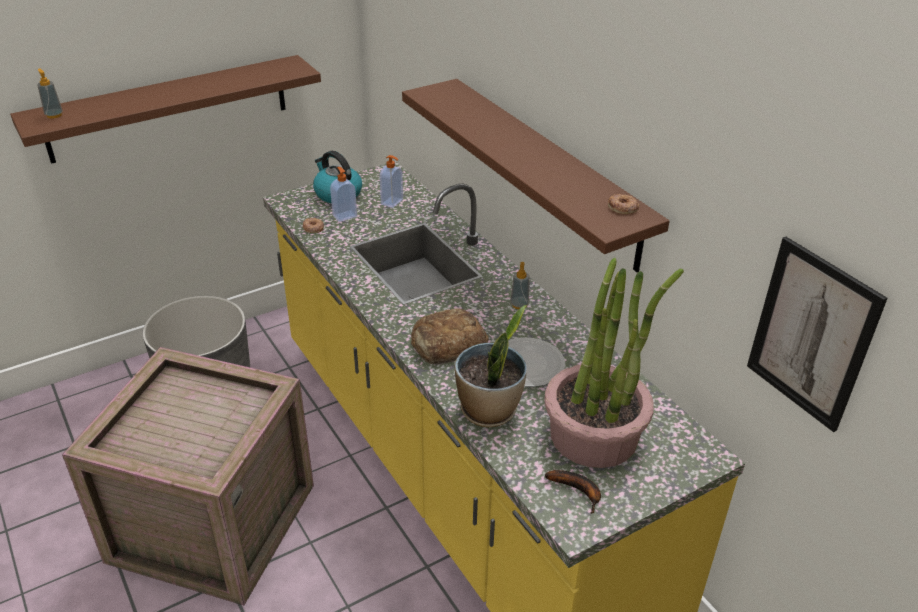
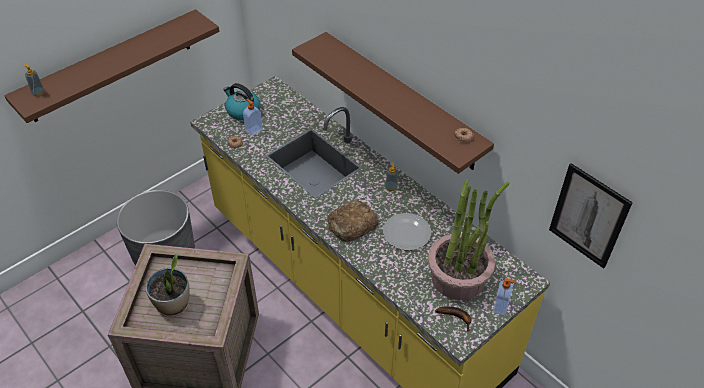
camera: 10 degrees left, 10 degrees up
soap dispenser [380,155,403,208] -> soap dispenser moved to [493,278,516,315]
potted plant [454,305,527,427] -> potted plant moved to [145,252,190,317]

